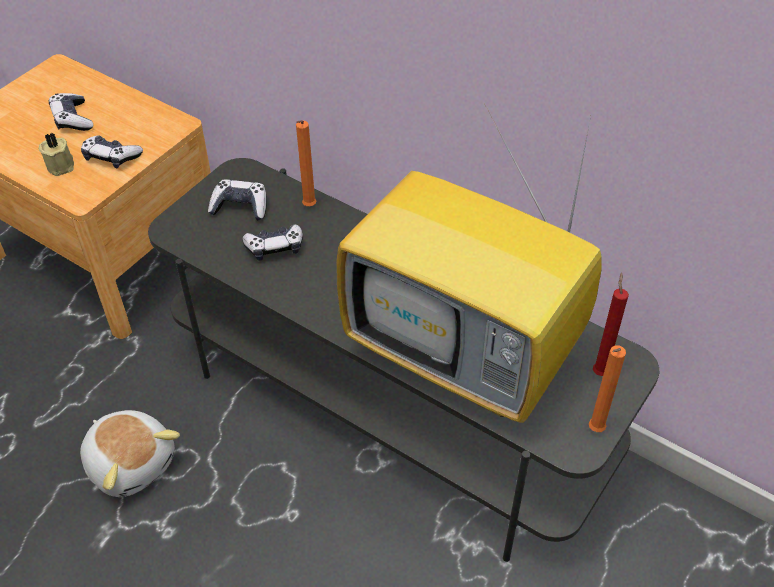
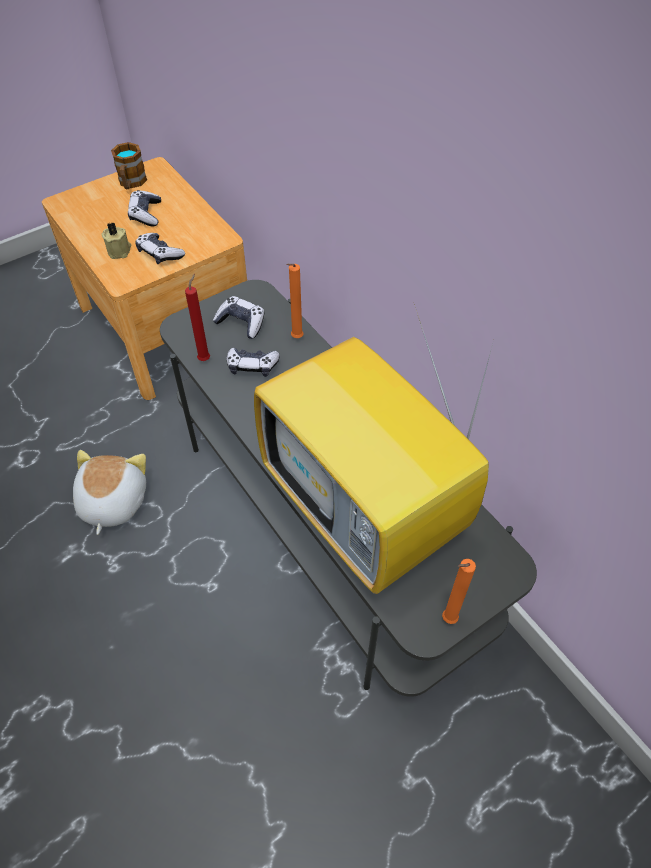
camera: 20 degrees right, 5 degrees up
plush toy [80,410,180,497] -> plush toy turned 150 degrees counterclockwise [73,450,146,535]
red candle [593,272,629,376] -> red candle moved to [185,274,210,361]
none -> mug [111,142,147,189]

